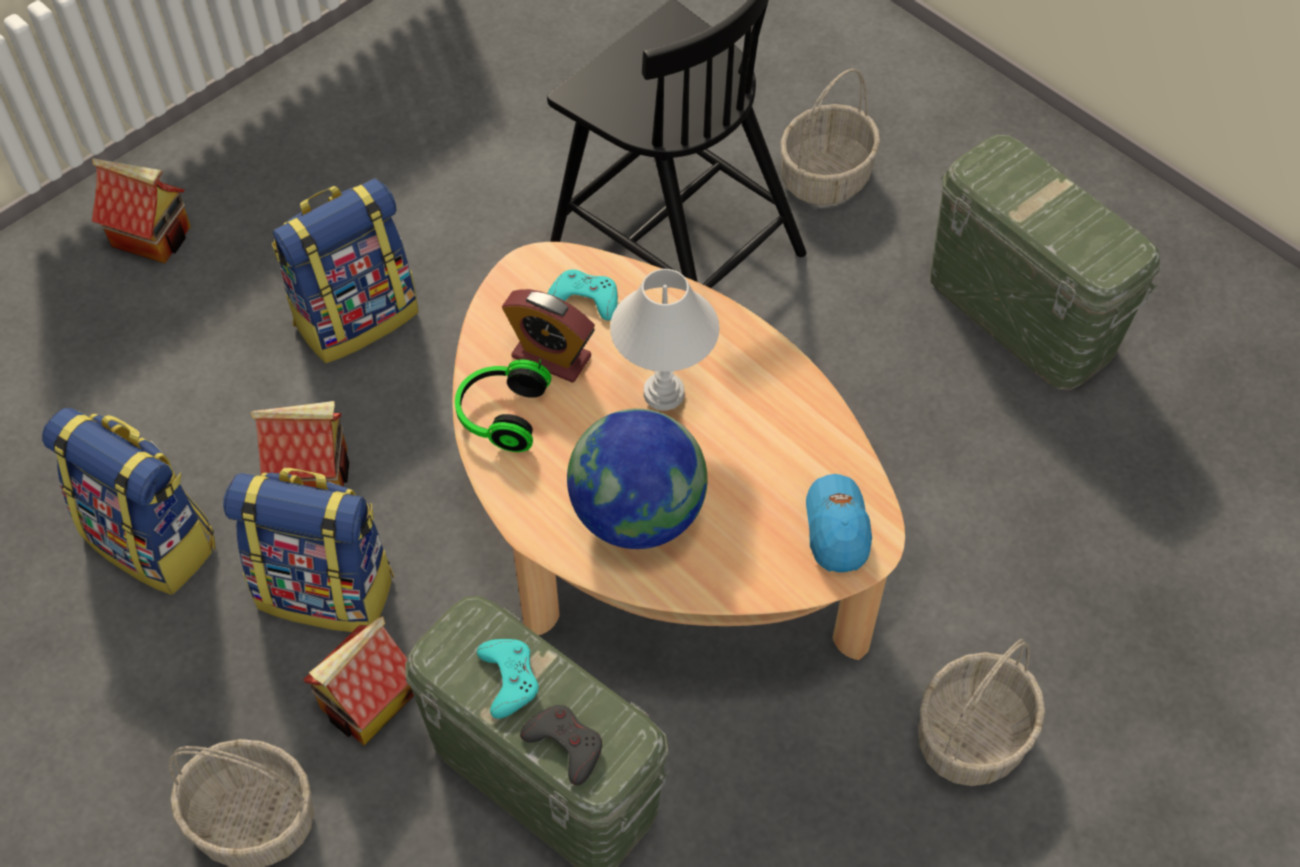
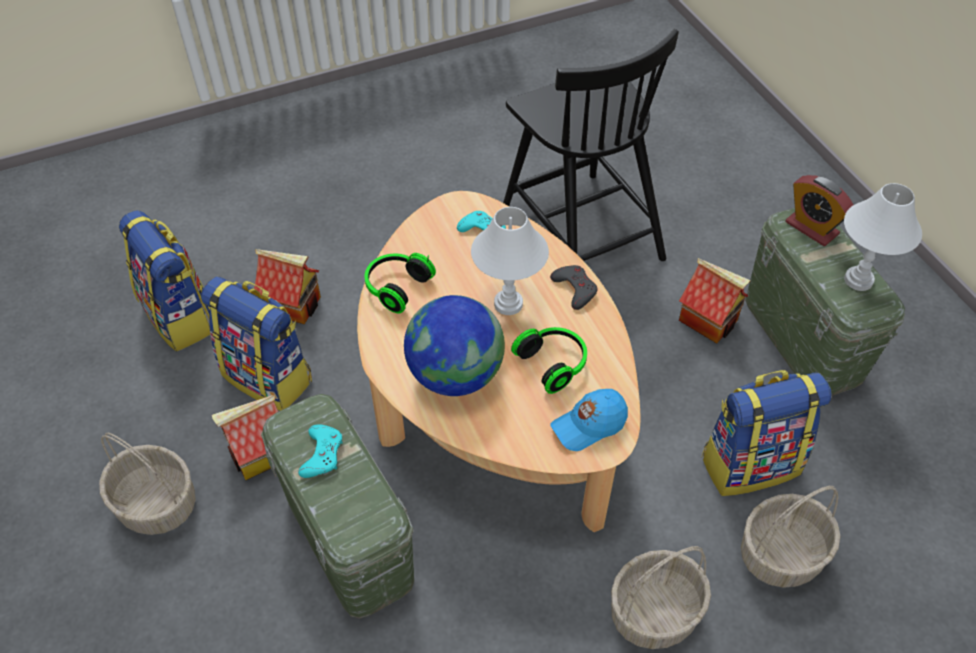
camera: 20 degrees right, 5 degrees down
toy house [92,158,191,264] -> toy house moved to [679,258,750,344]
backpack [272,178,419,363] -> backpack moved to [701,370,832,496]
alarm clock [502,289,595,382] -> alarm clock moved to [785,175,853,246]
grey game controller [520,705,602,786] -> grey game controller moved to [550,265,598,310]
basket [780,69,880,205] -> basket moved to [741,486,841,588]
blue cap [806,474,872,572] -> blue cap turned 135 degrees counterclockwise [550,389,628,451]
none -> headphones [511,327,587,394]
none -> white table lamp [844,183,922,291]

